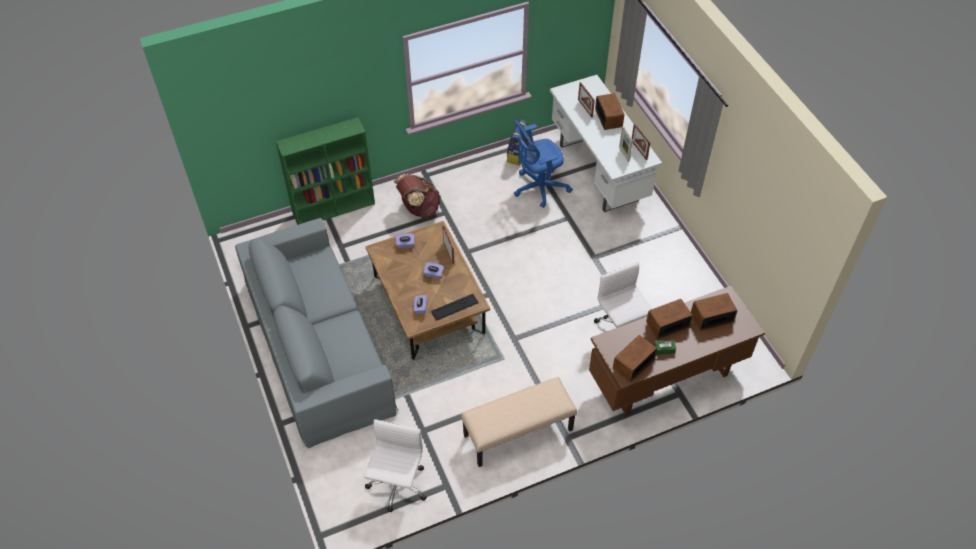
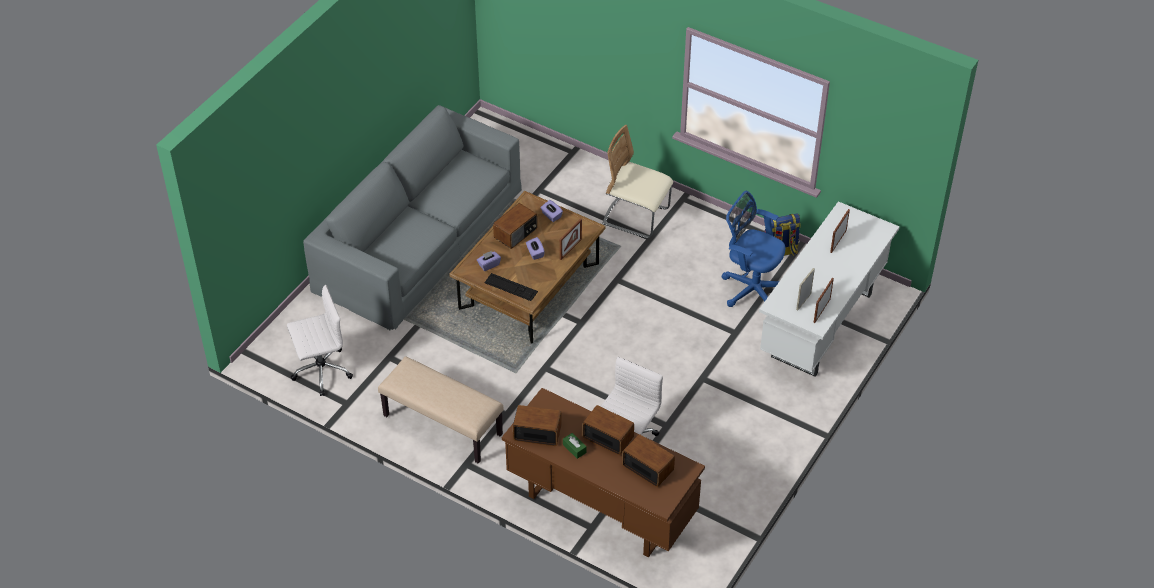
camera: 55 degrees right, 5 degrees down
green bookcase [276,117,375,225] -> none
brown backpack [394,174,441,218] -> beige chair [602,125,673,239]
radio [595,93,624,130] -> radio moved to [493,203,537,249]

